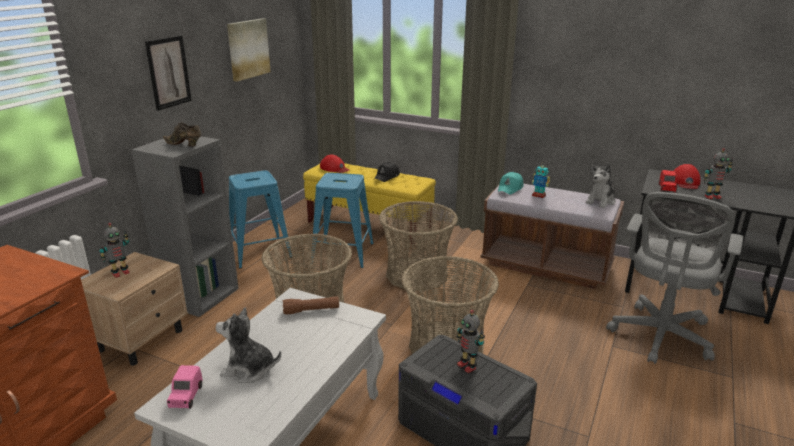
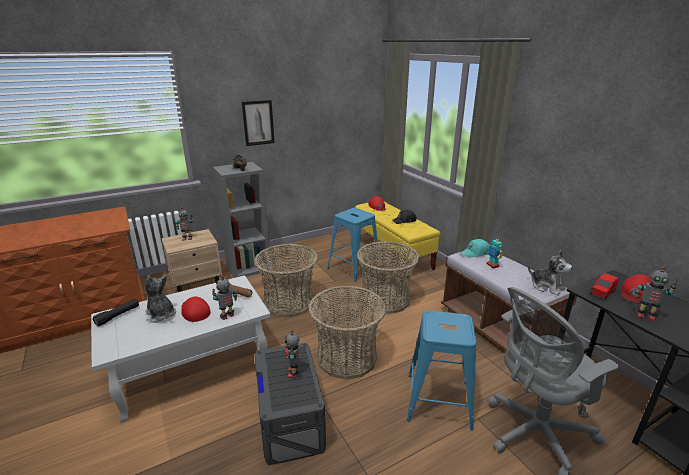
camera: 35 degrees right, 0 degrees up
pink toy car [167,365,203,409] -> black flashlight [93,299,139,327]
picture [227,18,271,82] -> none
blue stool [229,170,293,268] -> blue stool moved to [407,311,477,430]
plush toy [586,162,615,208] -> plush toy turned 120 degrees counterclockwise [528,251,572,296]
none -> red cap [181,297,211,322]
none -> toy robot [212,275,237,320]

